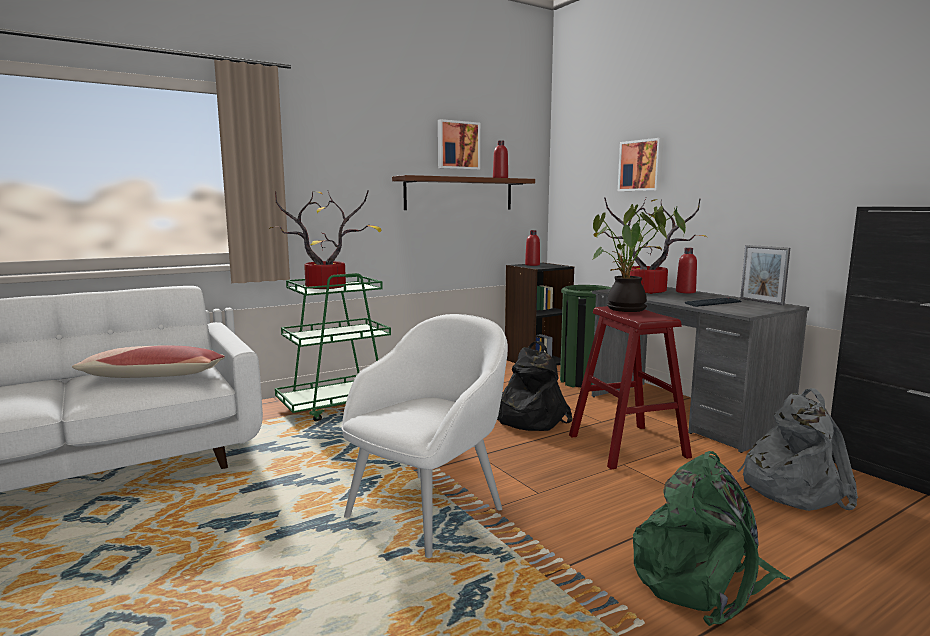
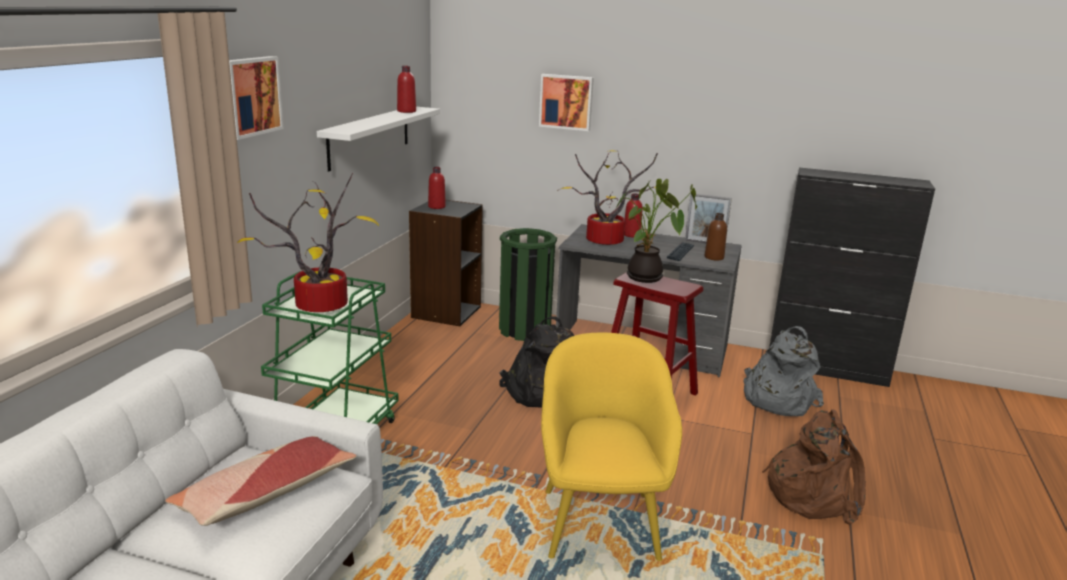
camera: 40 degrees left, 10 degrees up
white armchair [341,314,508,558] -> yellow armchair [541,333,682,561]
brown shelf [392,175,535,210] -> white shelf [317,107,440,171]
picture [438,119,480,170] -> picture moved to [229,56,284,140]
green backpack [633,451,790,626] -> brown backpack [762,409,866,524]
none -> brown bottle [705,213,727,261]

